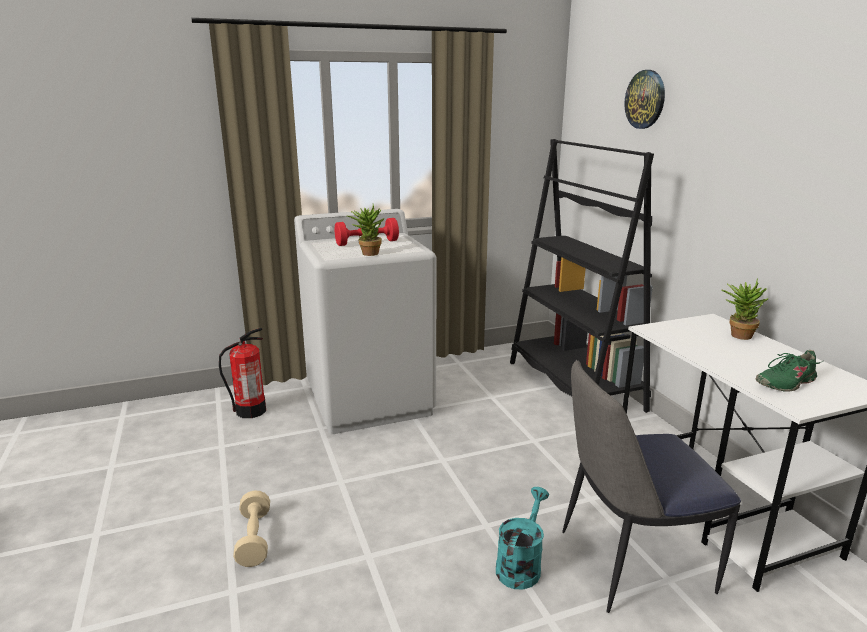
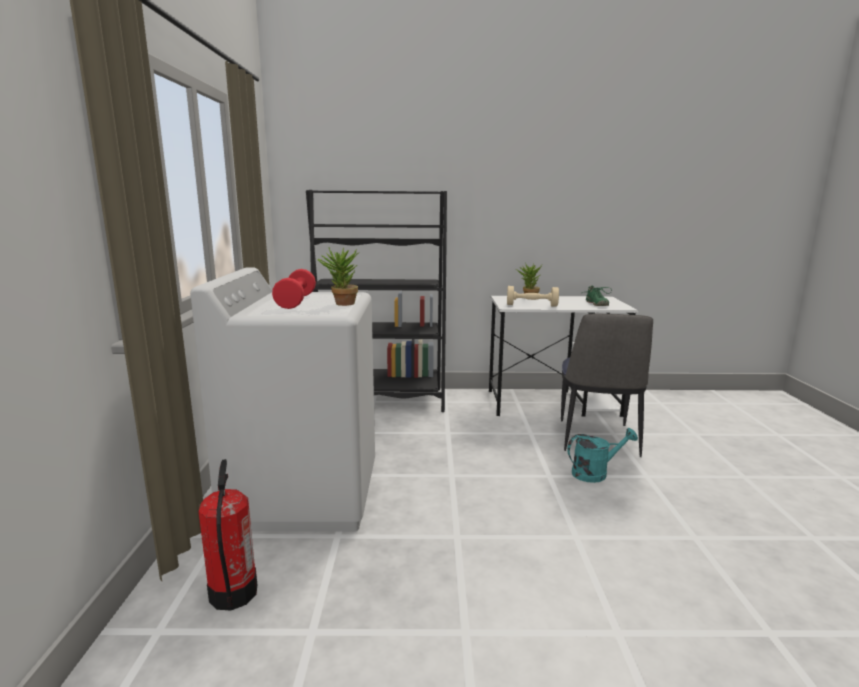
camera: 70 degrees left, 5 degrees down
beige dumbbell [233,491,270,567] -> beige dumbbell moved to [507,286,559,307]
turquoise watering can [496,487,549,589] -> turquoise watering can turned 120 degrees clockwise [567,428,638,483]
wall clock [624,70,665,129] -> none

